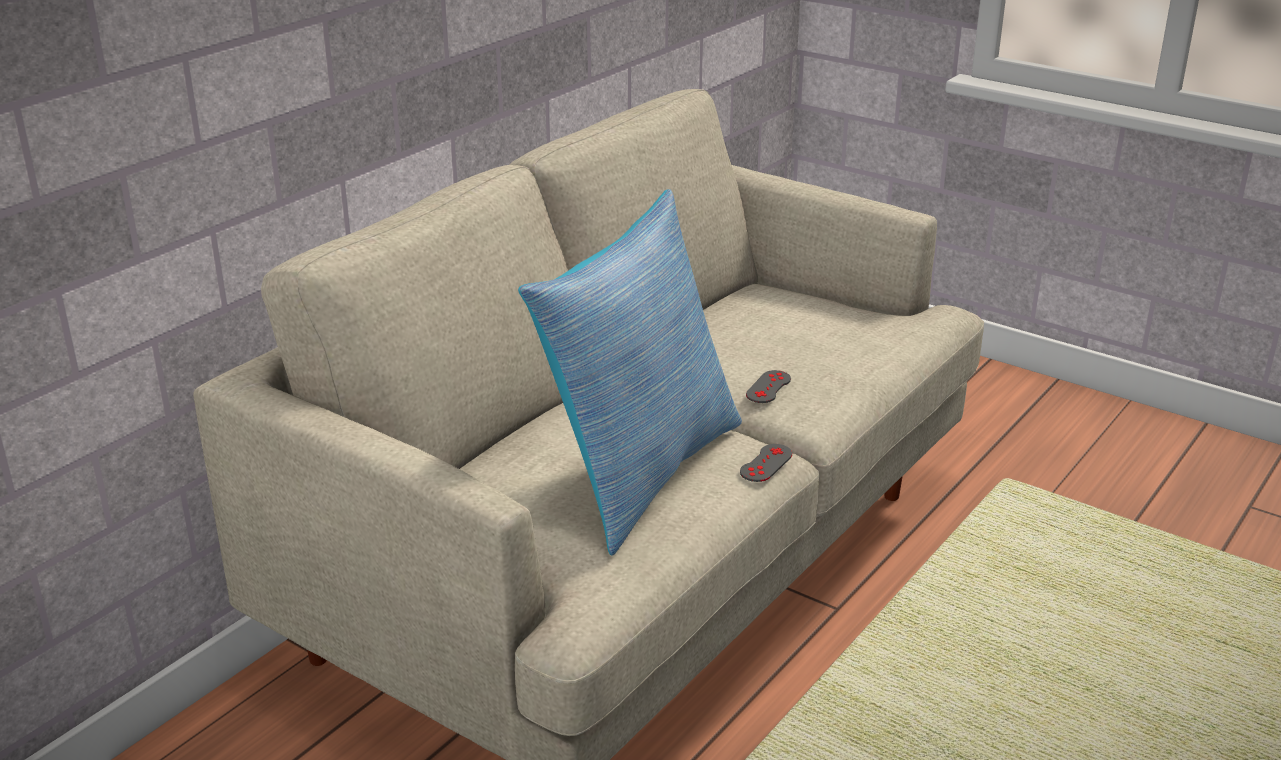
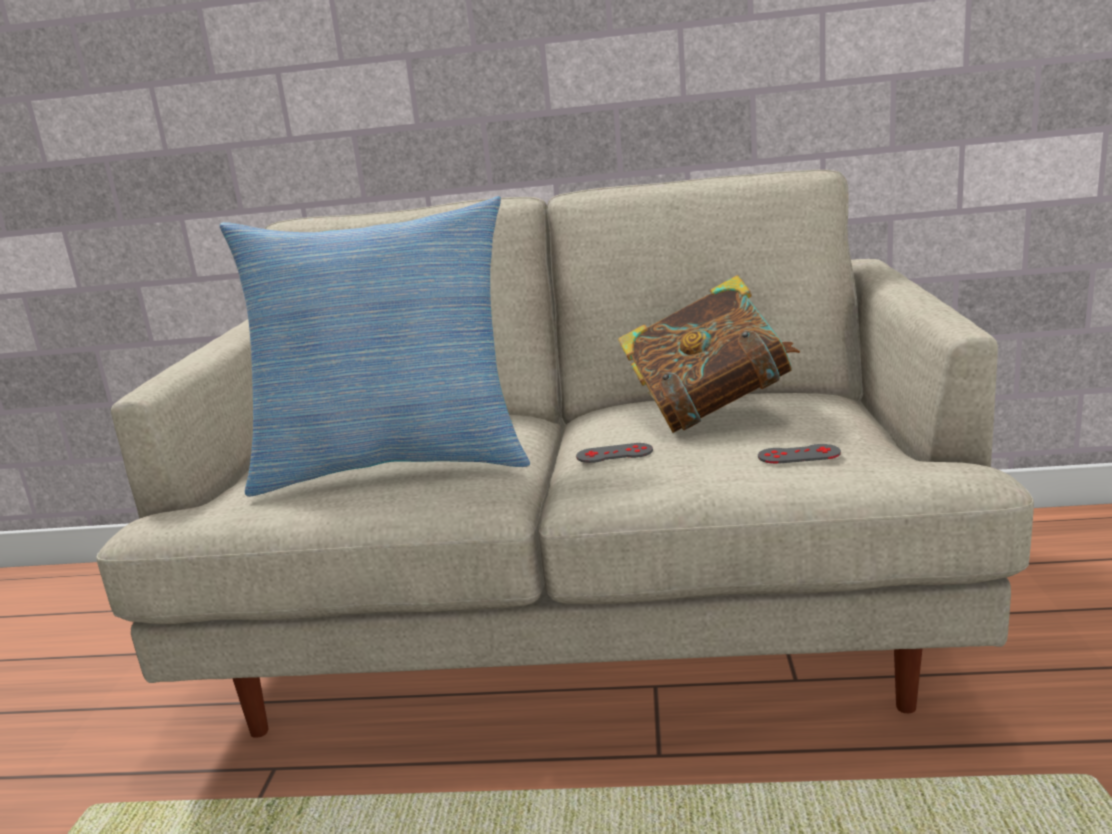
camera: 60 degrees right, 10 degrees down
grey game controller [740,444,792,482] -> grey game controller moved to [758,444,841,464]
none -> book [618,275,800,433]

